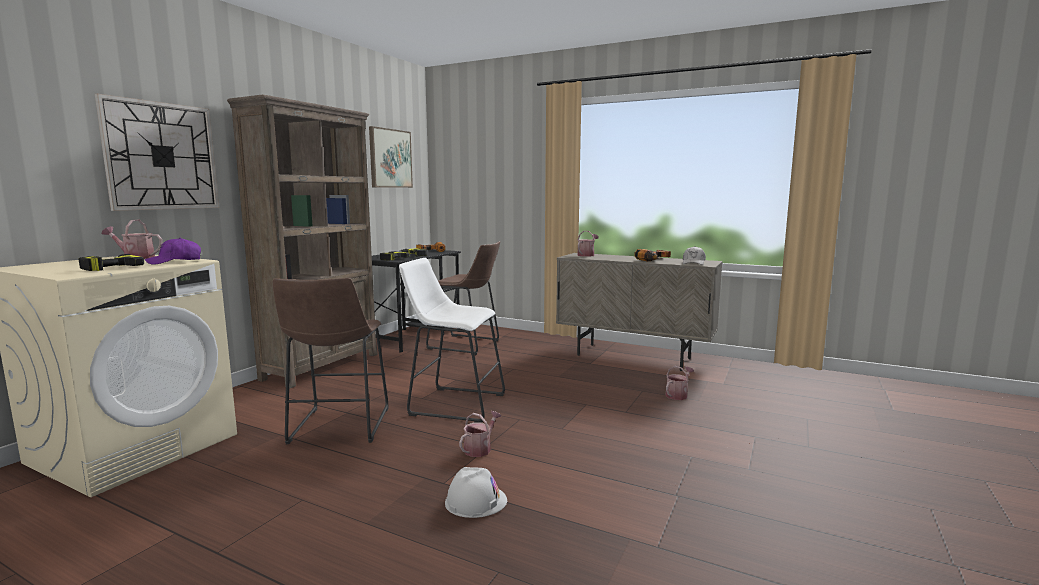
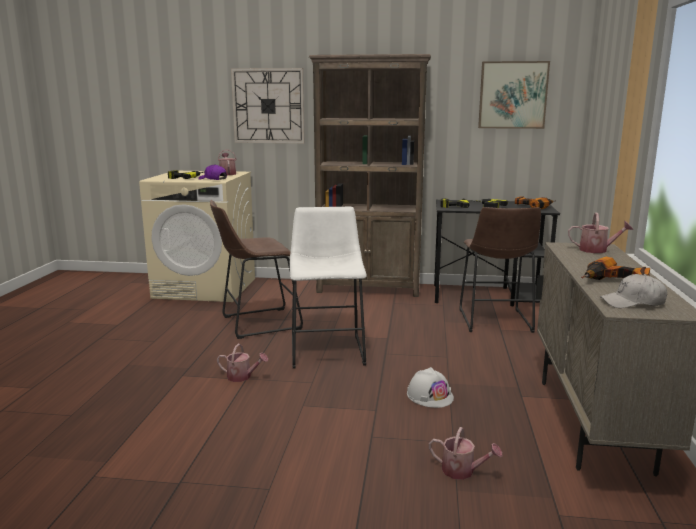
camera: 70 degrees right, 5 degrees up
white hard hat [445,467,507,518] -> white hard hat moved to [407,367,454,408]

